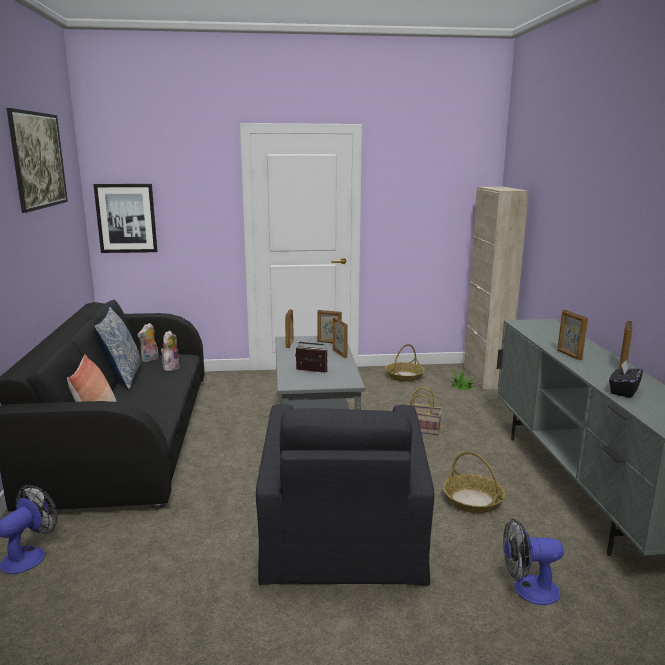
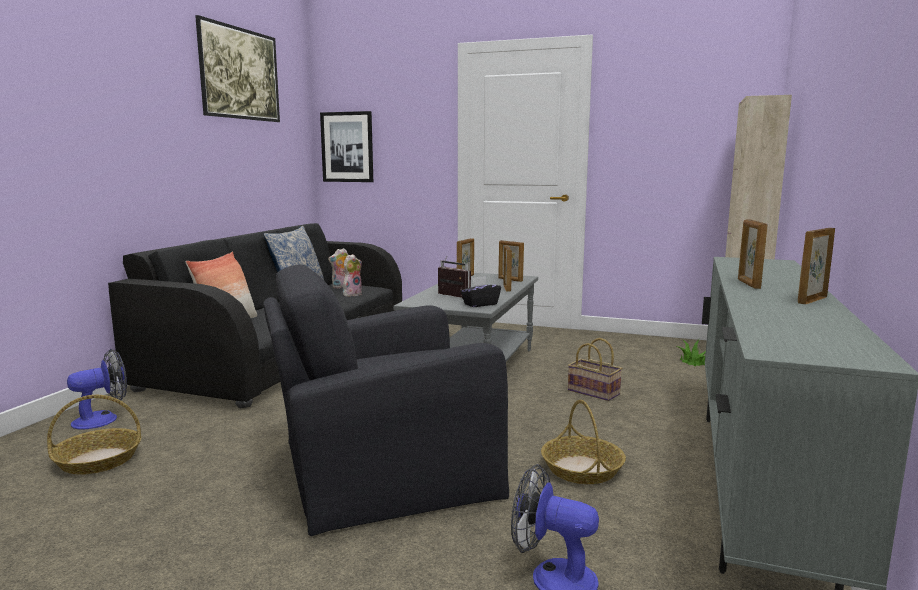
camera: 25 degrees right, 5 degrees down
black armchair [256,404,434,586] -> black armchair turned 45 degrees clockwise [263,265,509,536]
basket [385,344,425,382] -> basket moved to [47,395,141,475]
black tissue box [609,360,643,398] -> black tissue box moved to [461,276,501,307]

